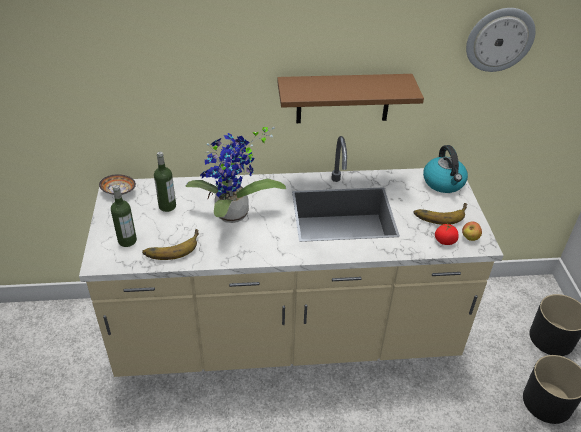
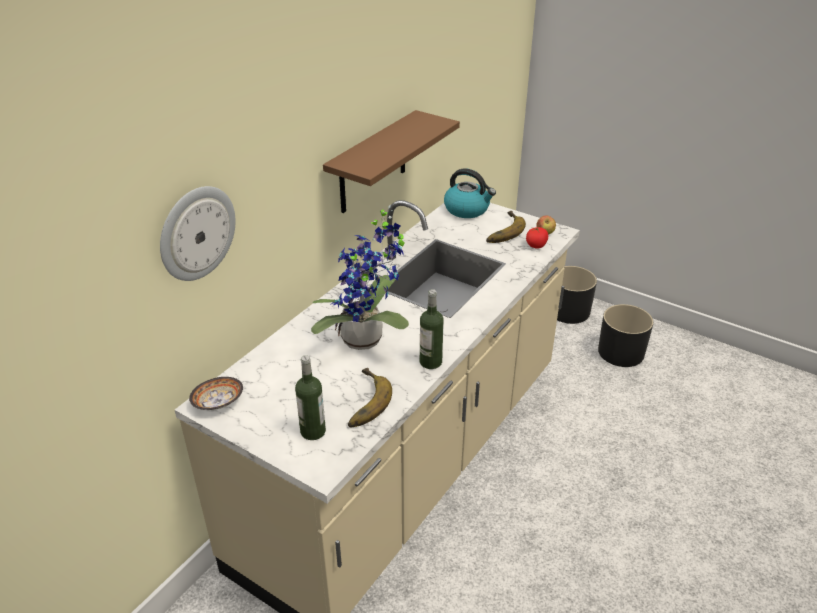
camera: 50 degrees left, 5 degrees down
bottle [154,151,176,212] -> bottle moved to [420,289,444,369]
wall clock [466,8,536,72] -> wall clock moved to [160,186,235,281]

